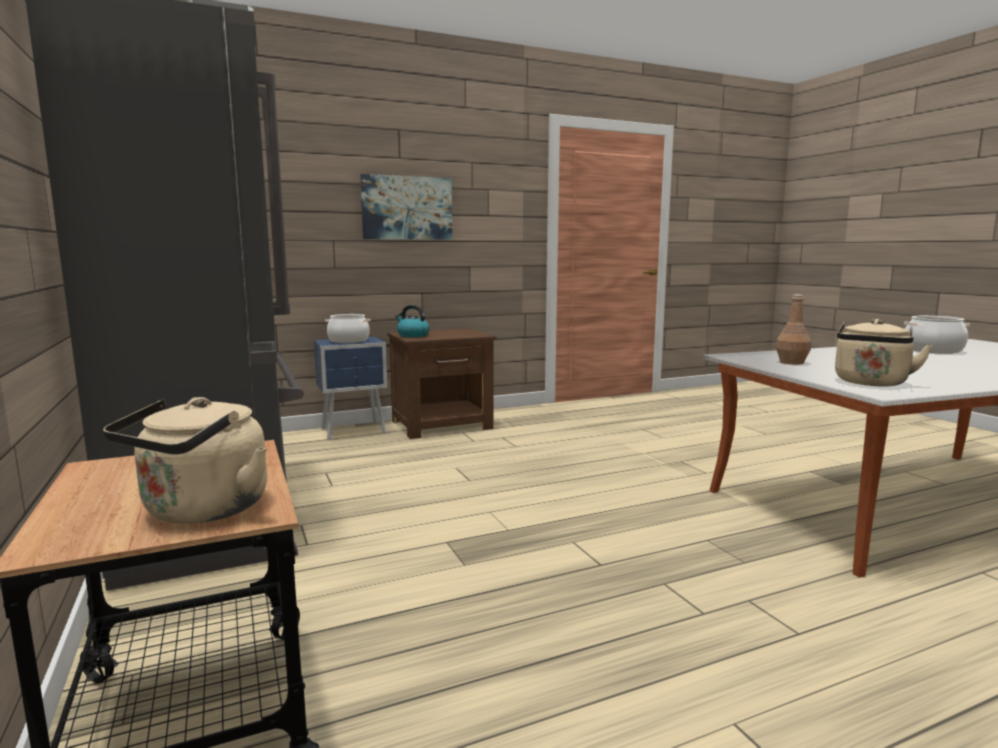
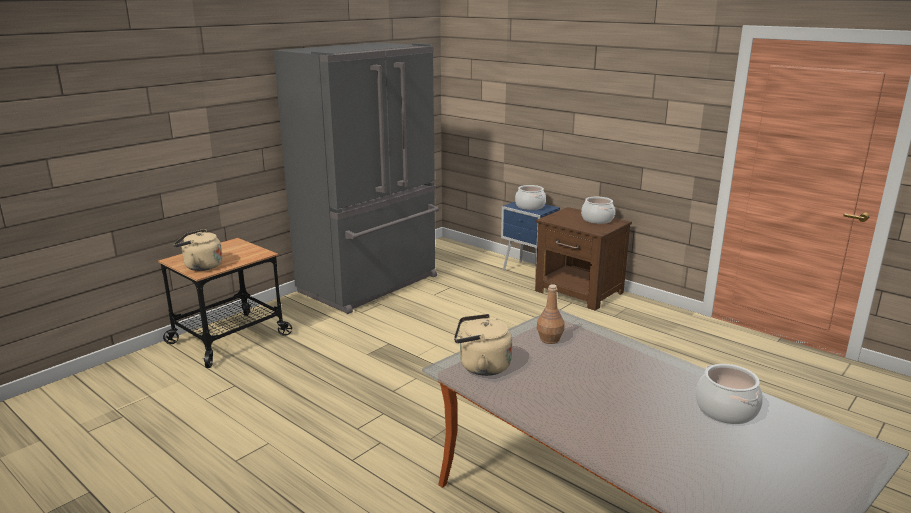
camera: 65 degrees right, 10 degrees up
picture [360,174,452,240] -> none
kettle [395,305,430,337] -> none
none -> cooking pot [581,197,615,224]

